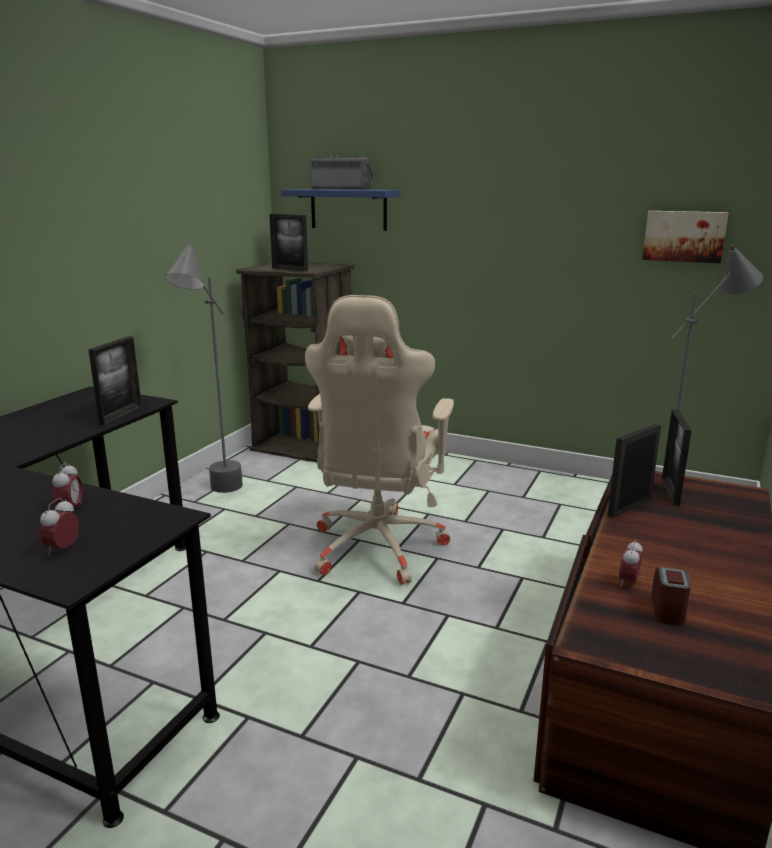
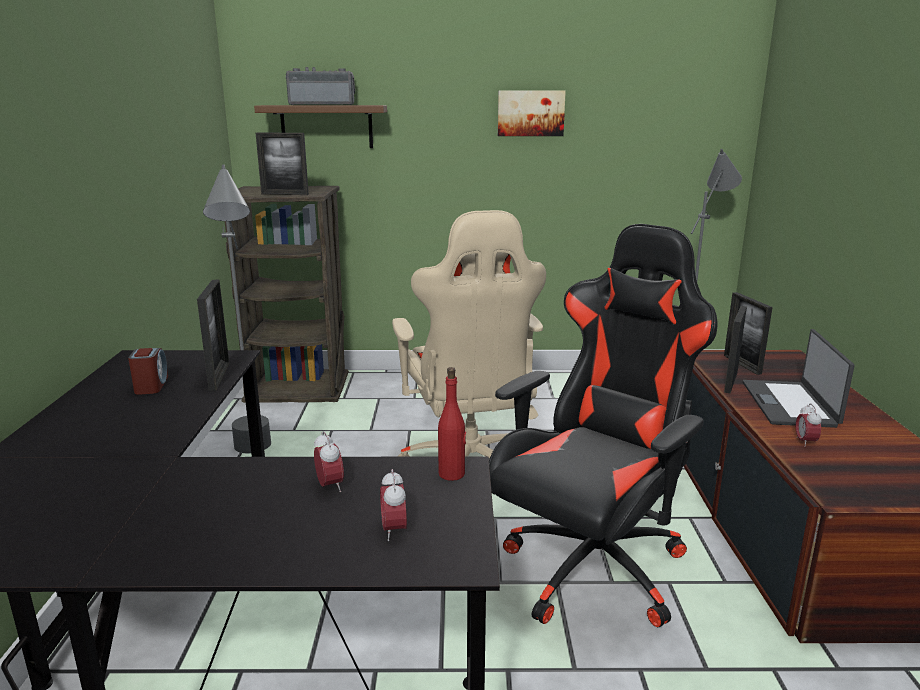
camera: 25 degrees left, 0 degrees up
blue shelf [281,189,400,231] -> brown shelf [254,105,387,148]
picture [642,211,729,263] -> picture moved to [498,90,566,136]
alarm clock [651,567,691,626] -> alarm clock moved to [128,348,168,395]
none -> red bottle [438,367,466,481]
none -> black office chair [489,224,717,627]
none -> laptop [743,329,854,428]

